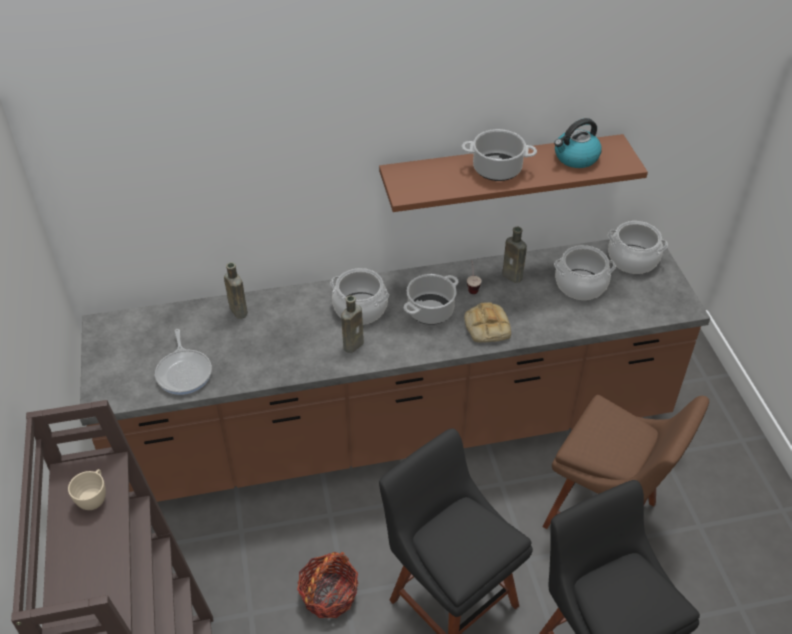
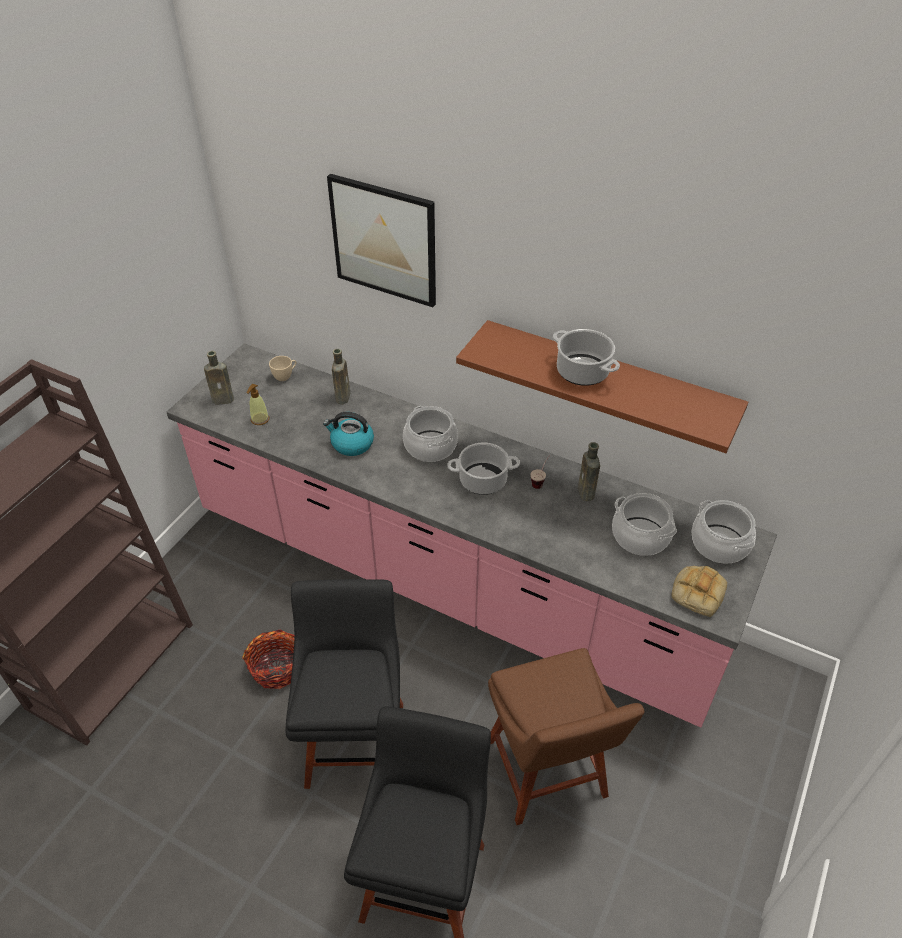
camera: 40 degrees right, 0 degrees up
beige cup [68,469,106,510] -> beige cup moved to [269,356,296,381]
brown counter [80,239,710,502] -> pink counter [167,343,777,728]
frying pan [155,329,212,395] -> soap dispenser [247,384,269,425]
brown bottle [341,295,364,352] -> brown bottle moved to [204,351,234,405]
bread [464,302,511,343] -> bread moved to [672,566,727,617]
kettle [554,118,602,168] -> kettle moved to [323,412,374,456]
none -> picture [327,174,436,307]

